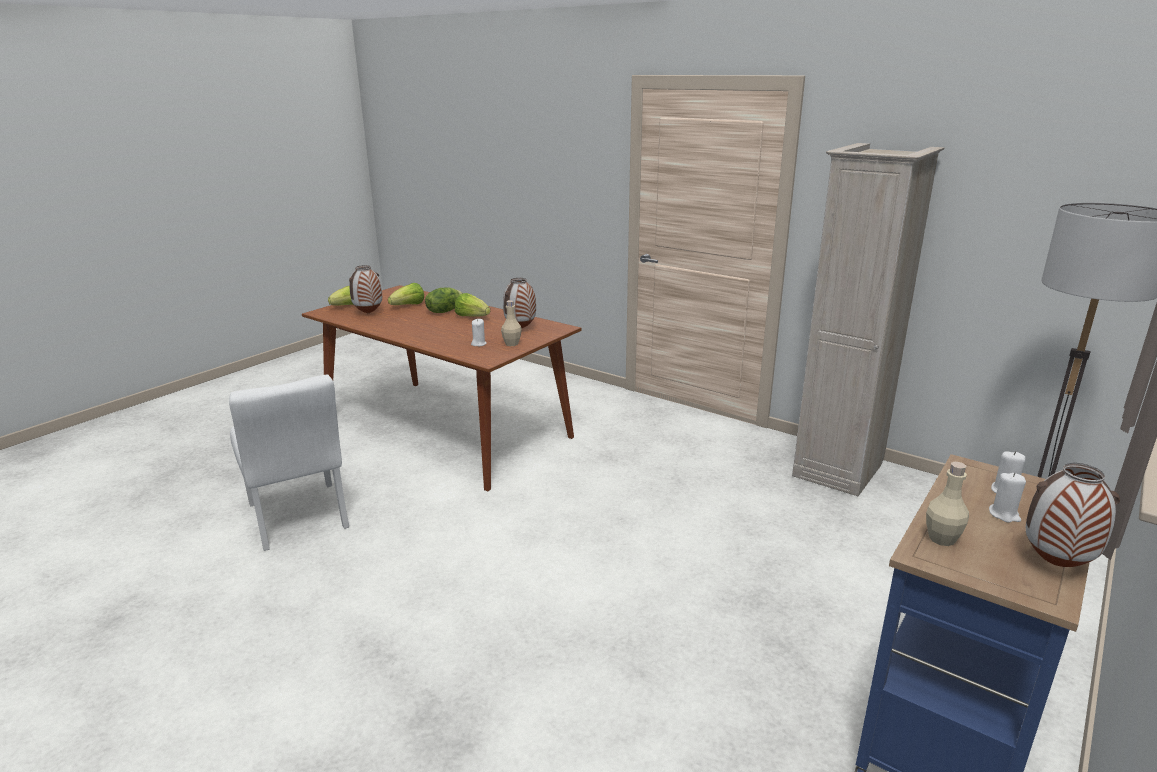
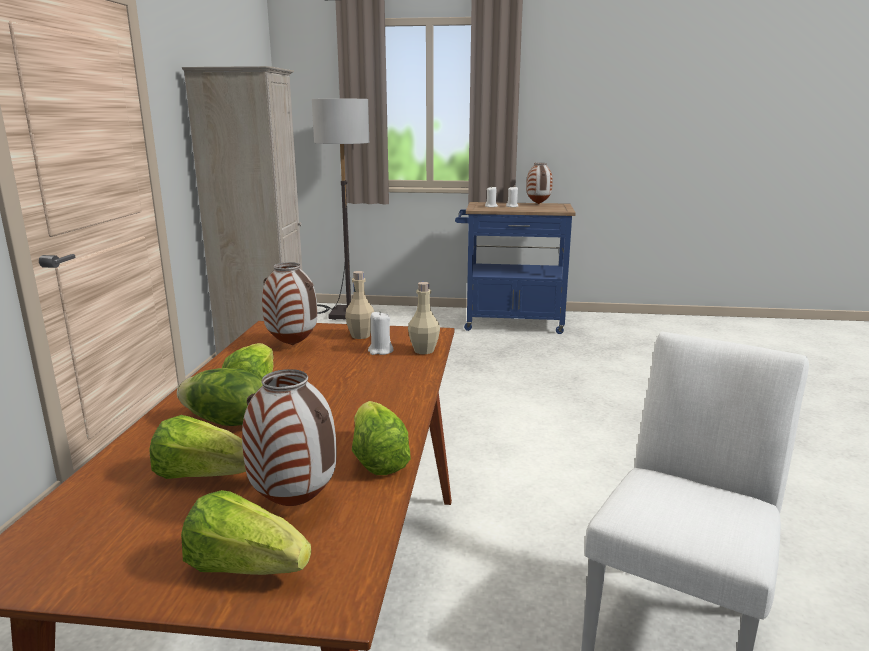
camera: 120 degrees left, 5 degrees down
beige bottle [926,462,969,546] -> beige bottle moved to [408,282,440,354]
none -> lettuce [352,401,411,475]

